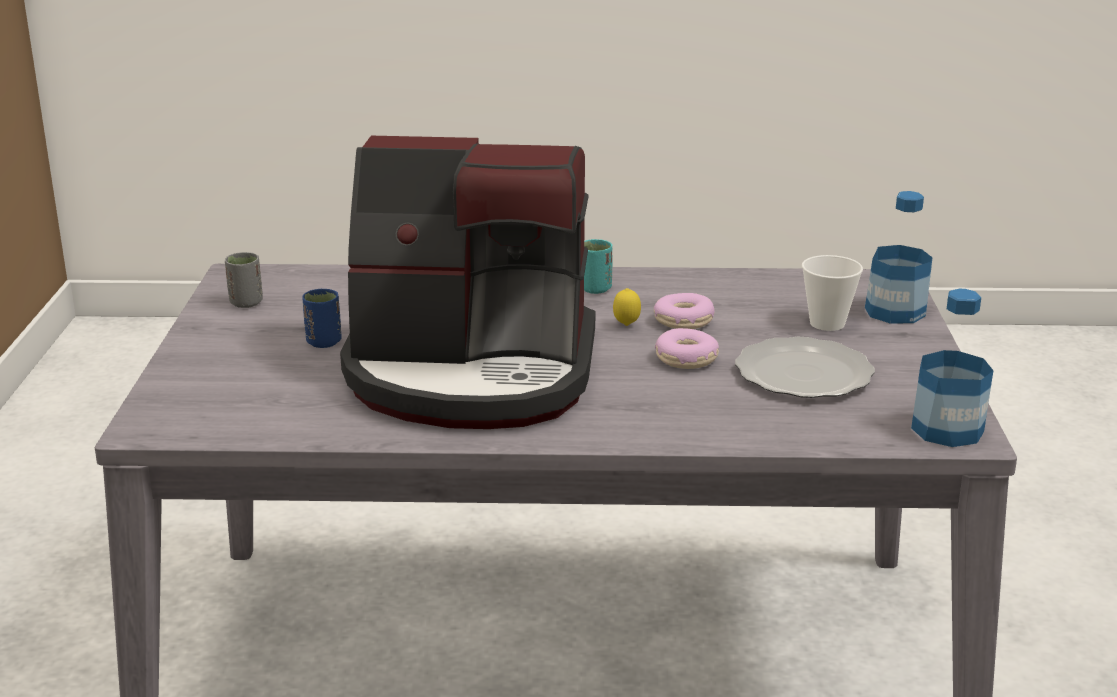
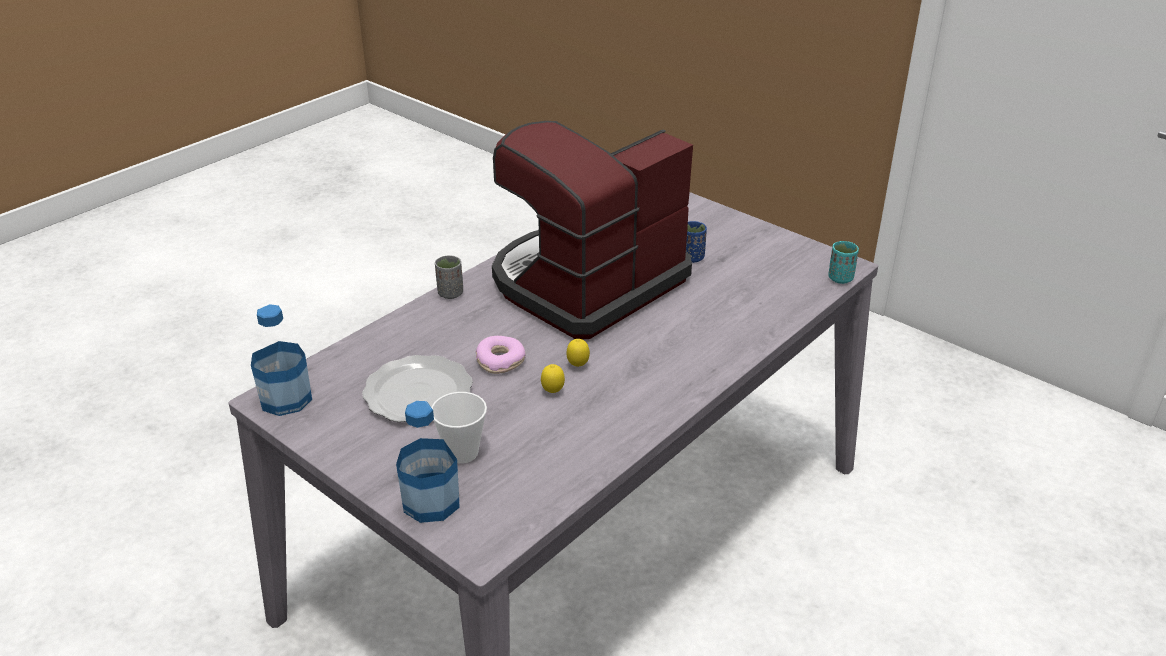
camera: 130 degrees right, 10 degrees up
grey cup [225,252,263,308] -> grey cup moved to [435,256,463,299]
turquoise cup [584,239,613,294] -> turquoise cup moved to [828,241,859,284]
donut [654,293,715,329] -> lemon [541,364,565,393]

